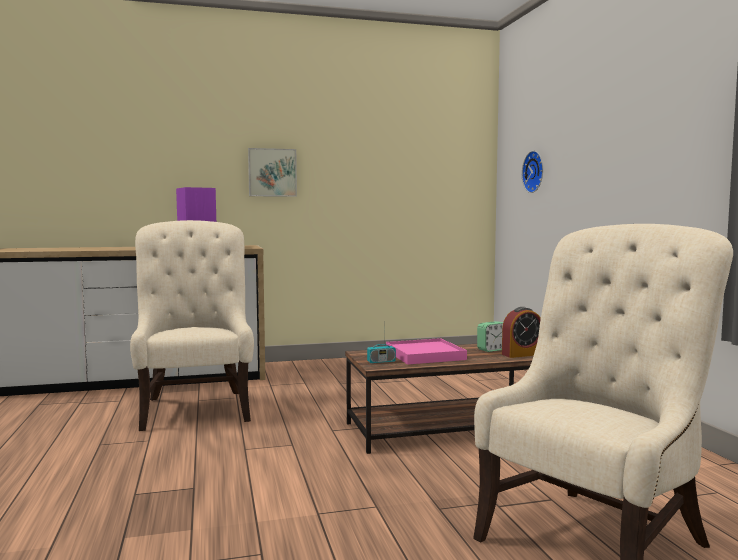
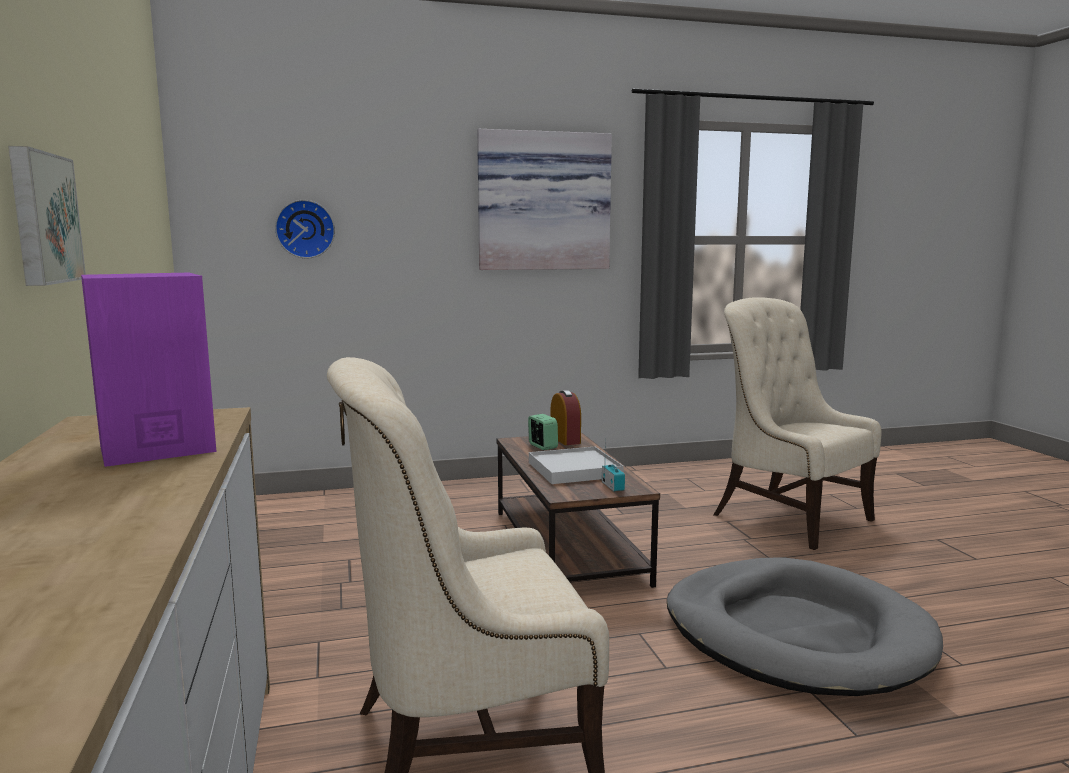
camera: 90 degrees left, 5 degrees up
pink tray [386,338,467,365] -> white tray [529,447,624,484]
none -> picture [477,129,612,270]
none -> grey dog bed [667,557,943,696]

